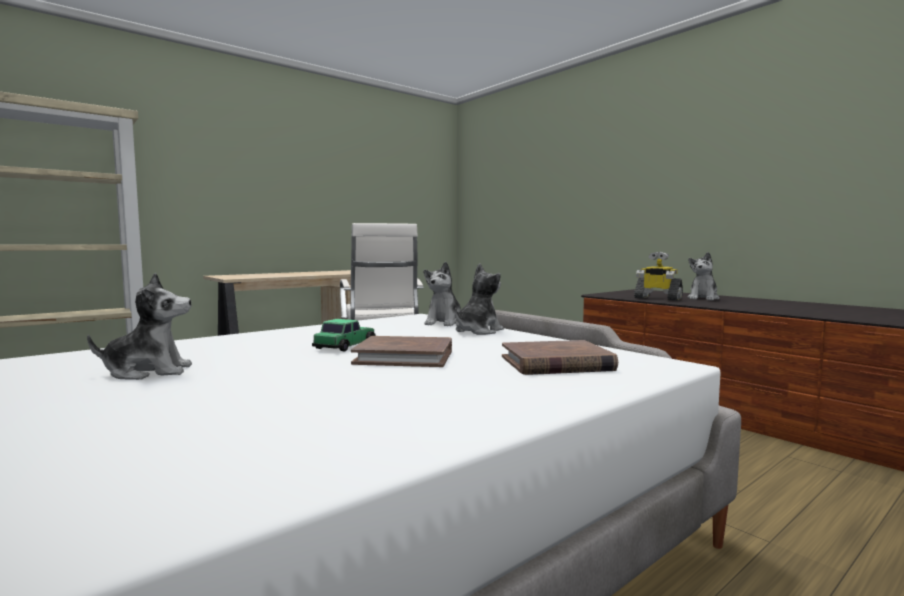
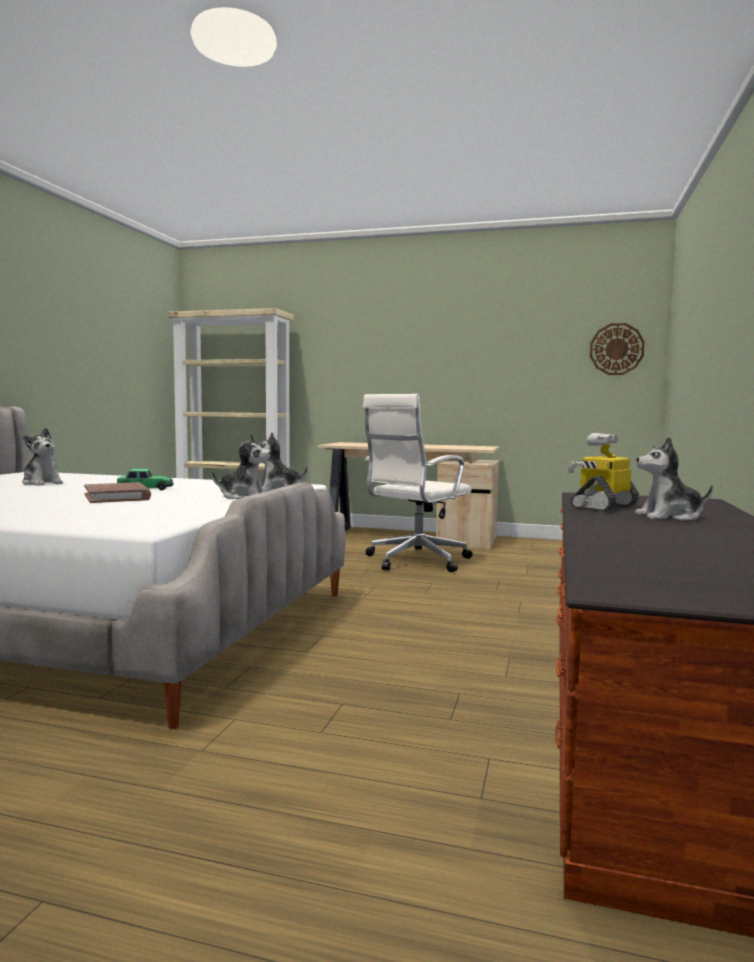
camera: 55 degrees right, 0 degrees up
brown book [502,340,618,375] -> none
toy robot [634,252,683,301] -> toy robot turned 45 degrees clockwise [567,433,639,511]
none -> wall clock [590,323,645,375]

